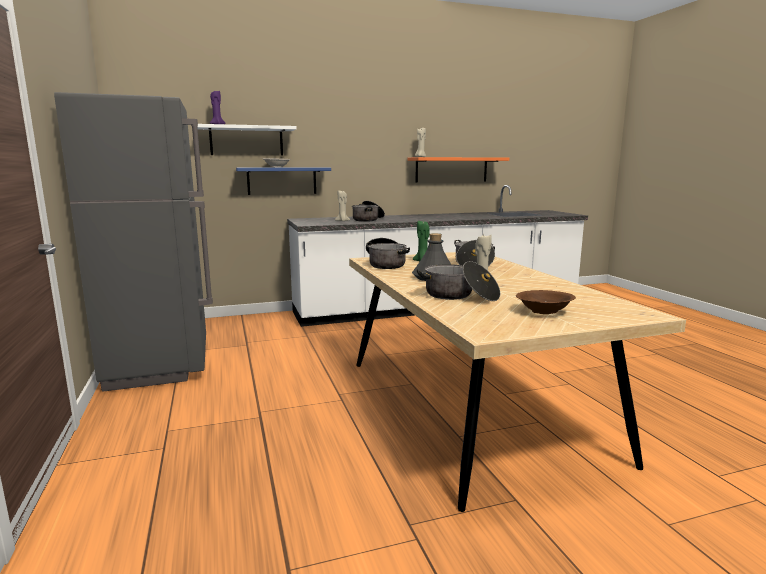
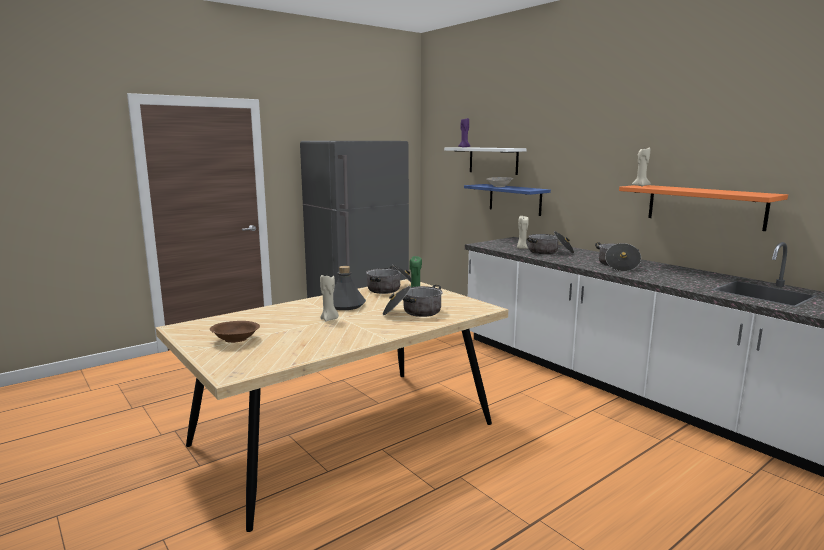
camera: 70 degrees right, 0 degrees up
cooking pot [417,261,500,301] -> cooking pot moved to [595,242,641,272]

